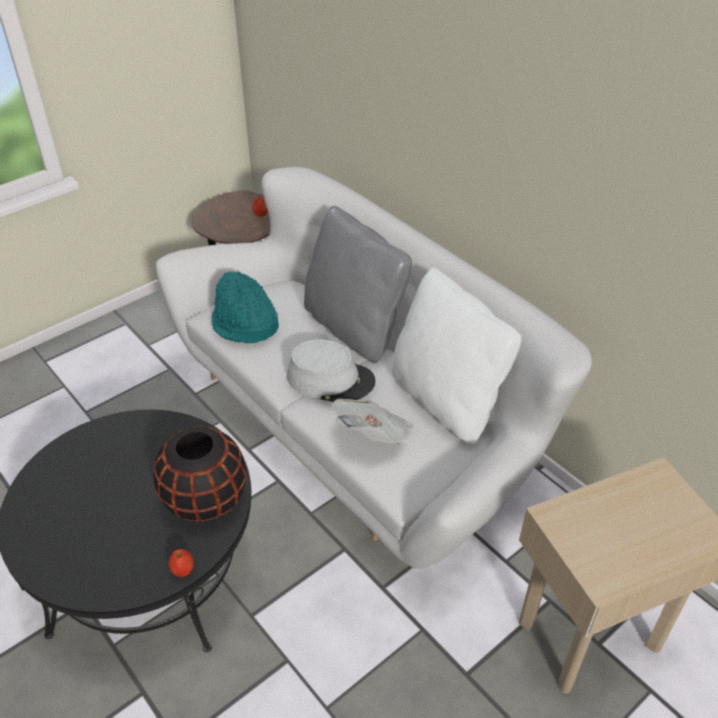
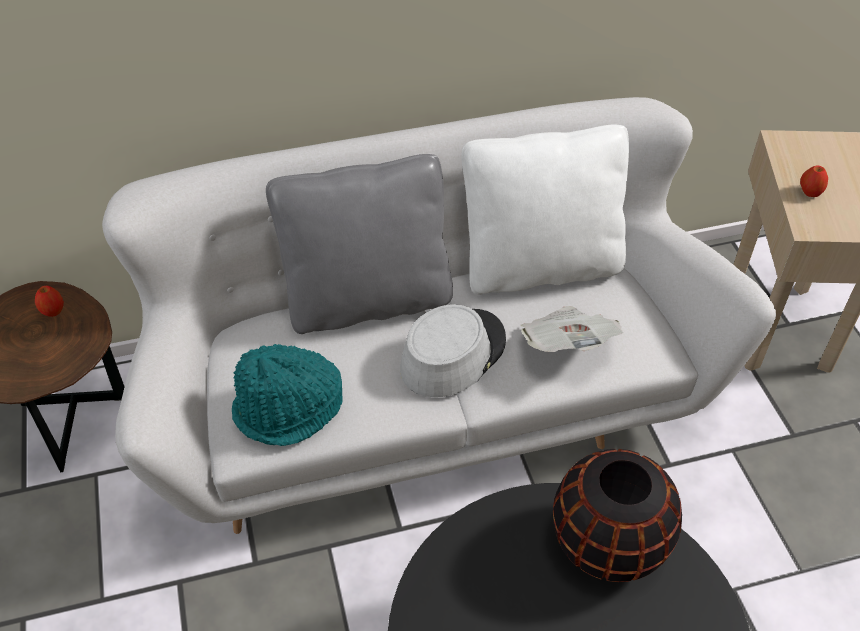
camera: 65 degrees left, 5 degrees up
apple [168,549,194,577] -> apple moved to [800,166,828,197]

